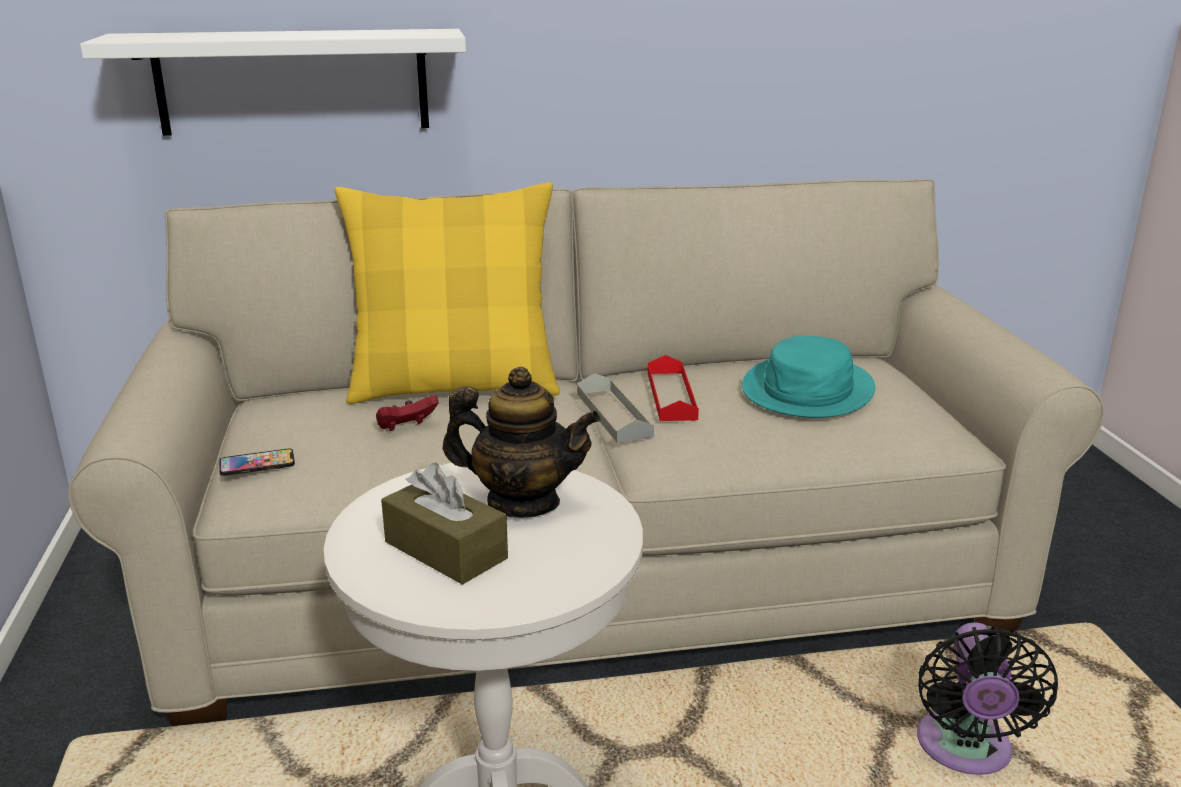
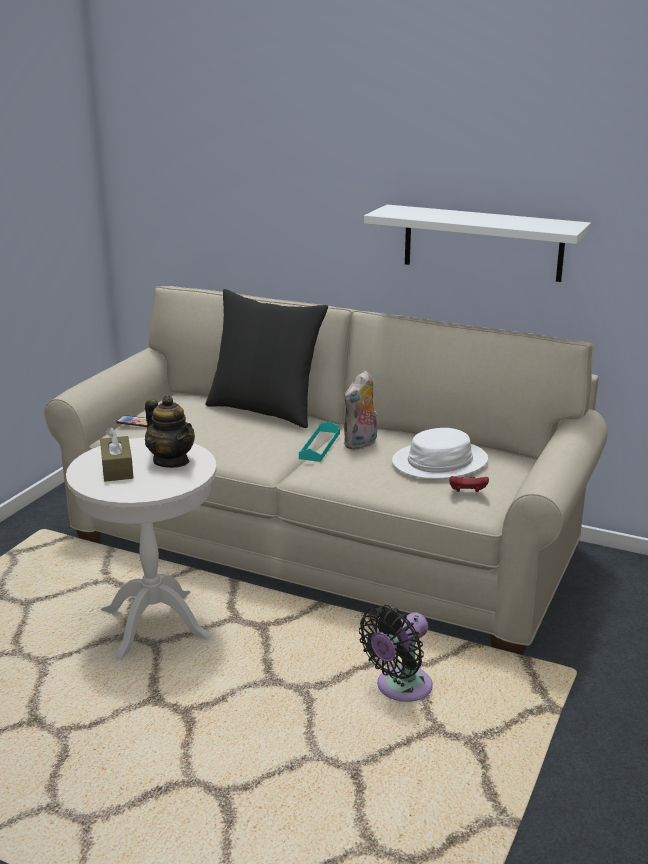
camera: 35 degrees right, 0 degrees up
white shelf [80,29,466,136] -> white shelf moved to [364,204,591,282]
yellow pillow [335,182,560,404] -> black pillow [205,289,328,428]
red game controller [376,395,438,431] -> red game controller moved to [449,476,489,492]
grey tray [577,373,654,443] -> turquoise tray [299,421,340,462]
red tray [648,355,699,421] -> plush toy [343,370,378,450]
turquoise hat [742,336,875,418] -> white hat [392,428,488,479]

